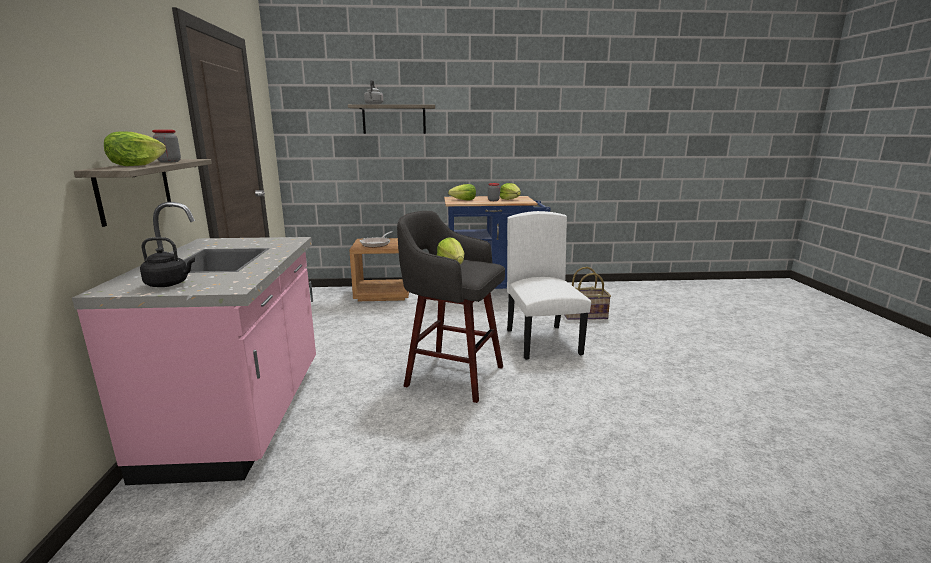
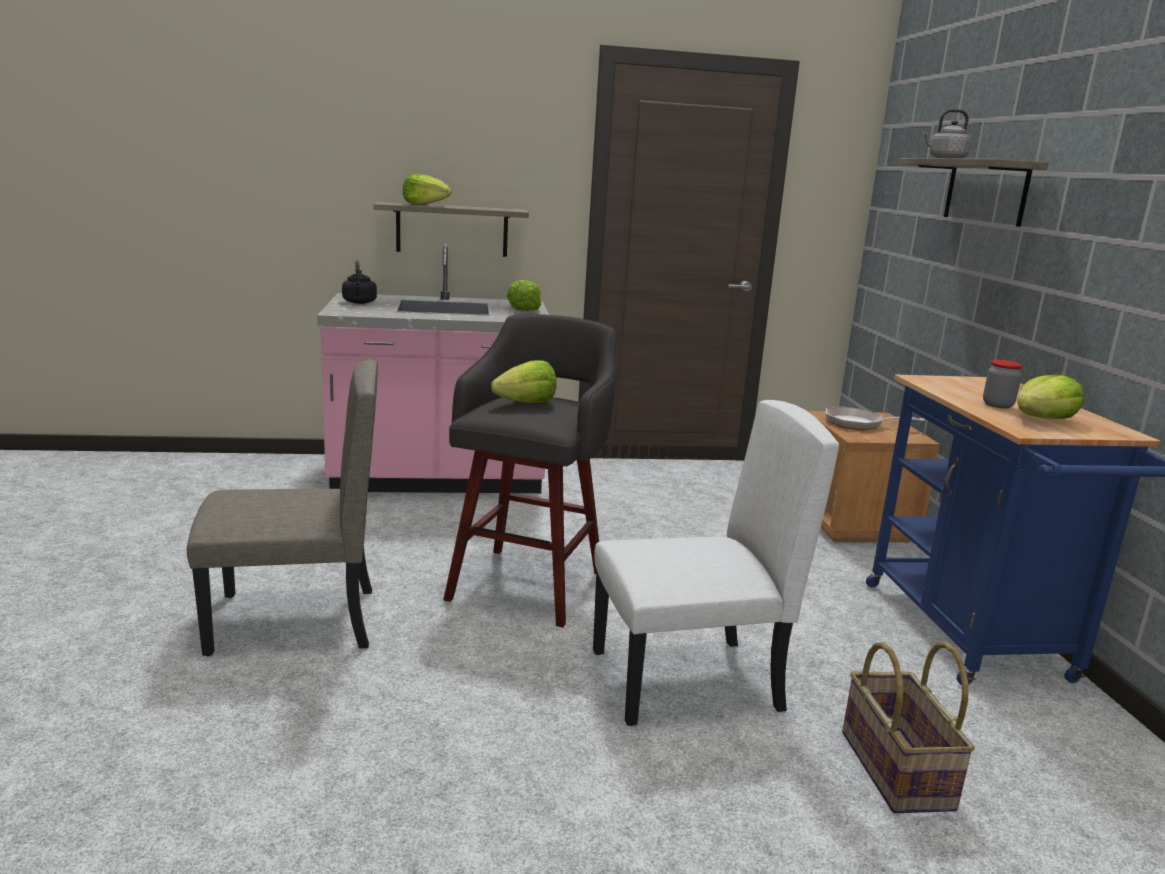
camera: 85 degrees right, 0 degrees up
jar [152,130,181,163] -> none
lettuce [448,184,476,201] -> lettuce moved to [507,280,541,311]
none -> beige chair [187,359,378,656]

